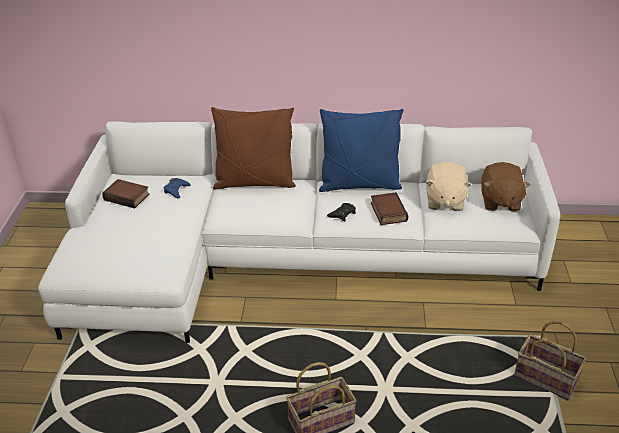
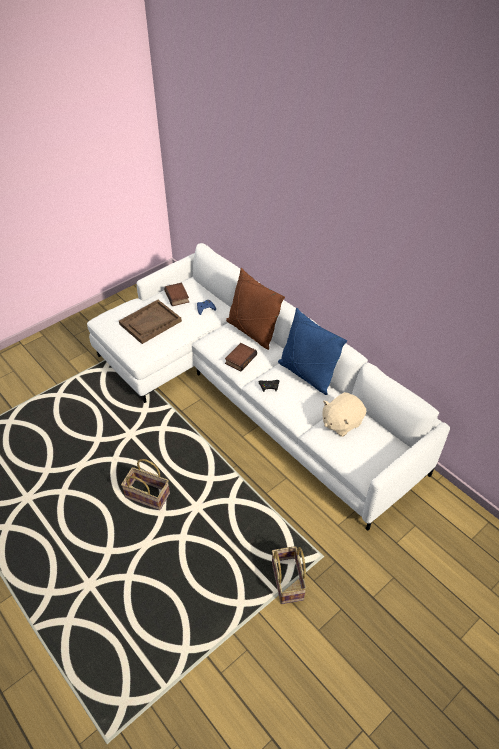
camera: 45 degrees right, 10 degrees up
book [371,192,408,225] -> book moved to [225,343,257,371]
brown plush toy [481,162,530,211] -> none
none -> brown tray [119,300,182,344]

